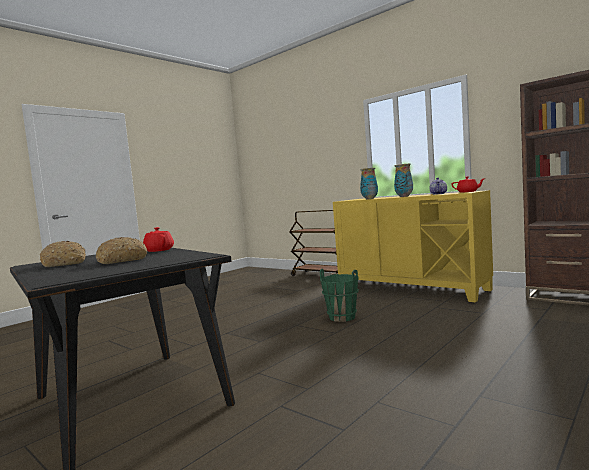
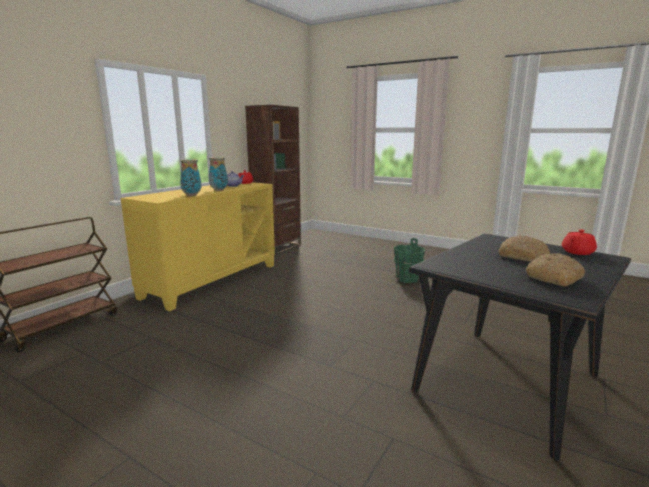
camera: 100 degrees left, 10 degrees up
red teapot [143,227,174,252] -> red teapot moved to [562,229,597,255]
green bucket [320,269,359,322] -> green bucket moved to [394,238,425,283]

